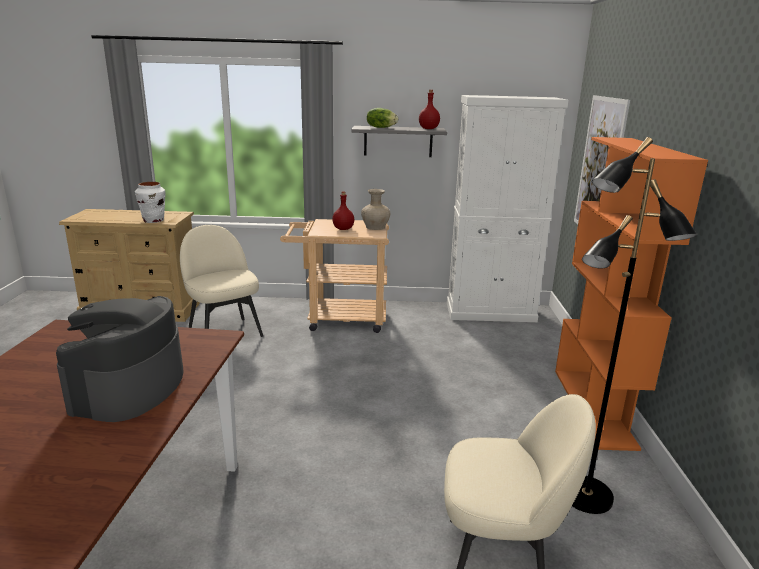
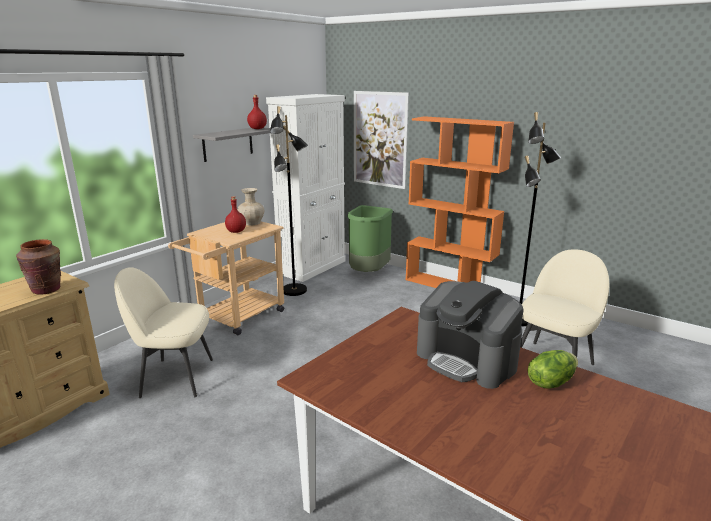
camera: 55 degrees left, 0 degrees up
white vase [135,182,165,223] -> brown vase [16,239,61,295]
lettuce [367,108,398,128] -> lettuce moved to [528,350,578,389]
none -> black floor lamp [270,106,308,296]
none -> green trash can [348,205,393,272]

